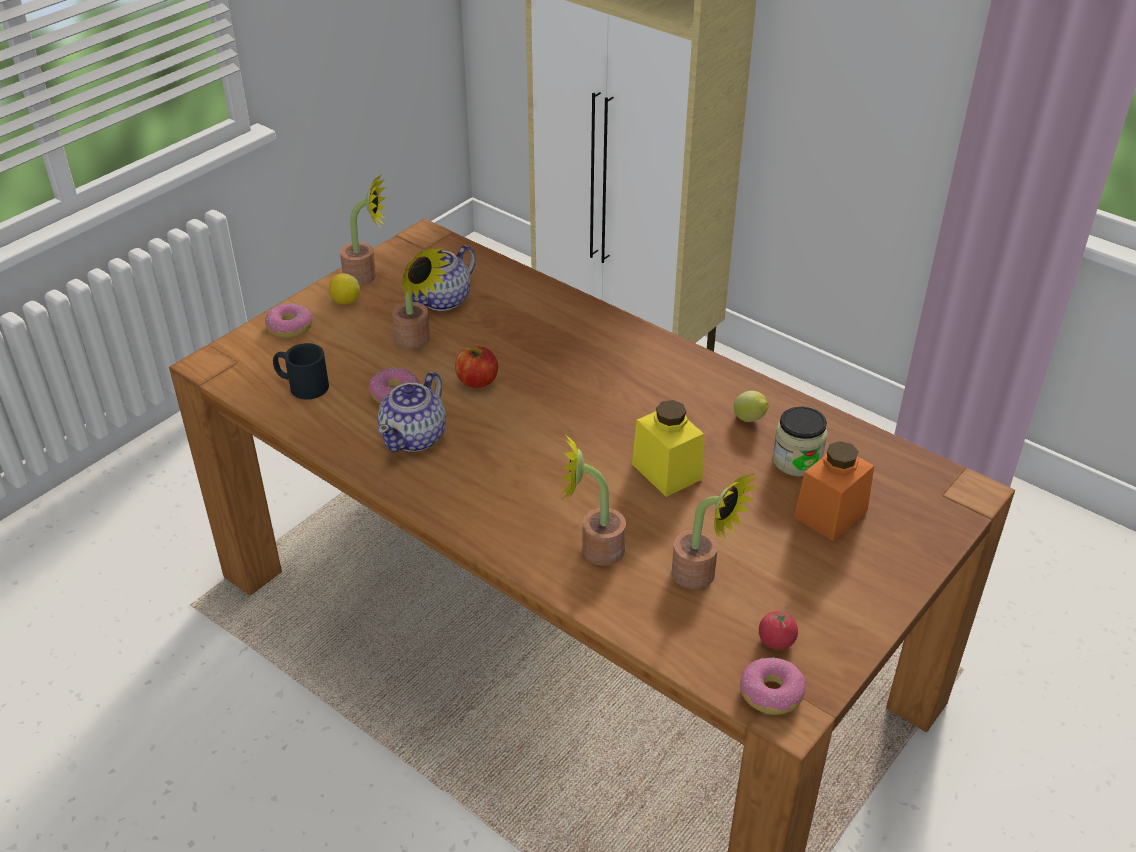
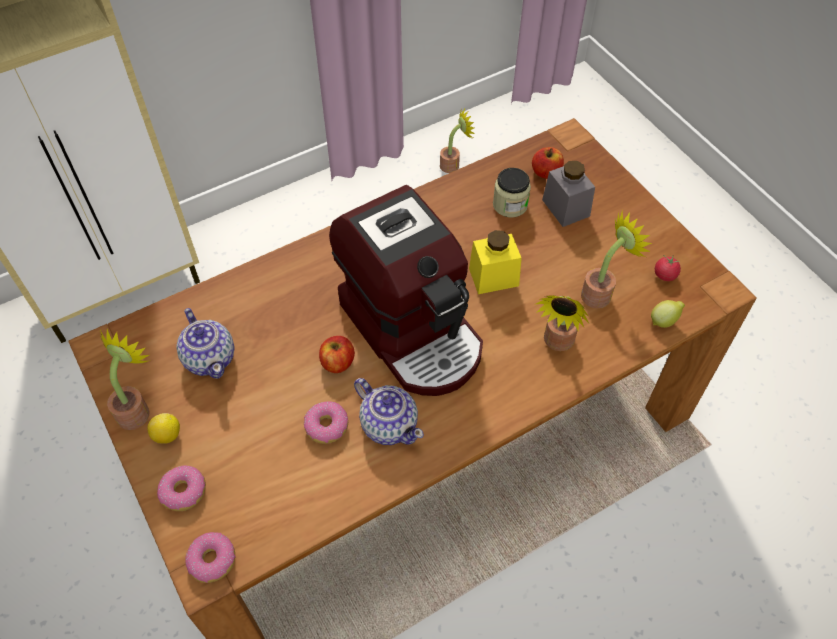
camera: 70 degrees left, 15 degrees up
black mug [273,343,329,399] -> none
potted plant [392,247,450,348] -> potted plant moved to [440,107,475,173]
lemon [734,391,769,422] -> lemon moved to [651,300,685,328]
donut [740,657,806,715] -> donut moved to [185,532,235,583]
orange jar [794,441,874,541] -> grey jar [542,161,595,227]
none -> coffee machine [329,185,483,396]
none -> apple [532,147,564,179]

